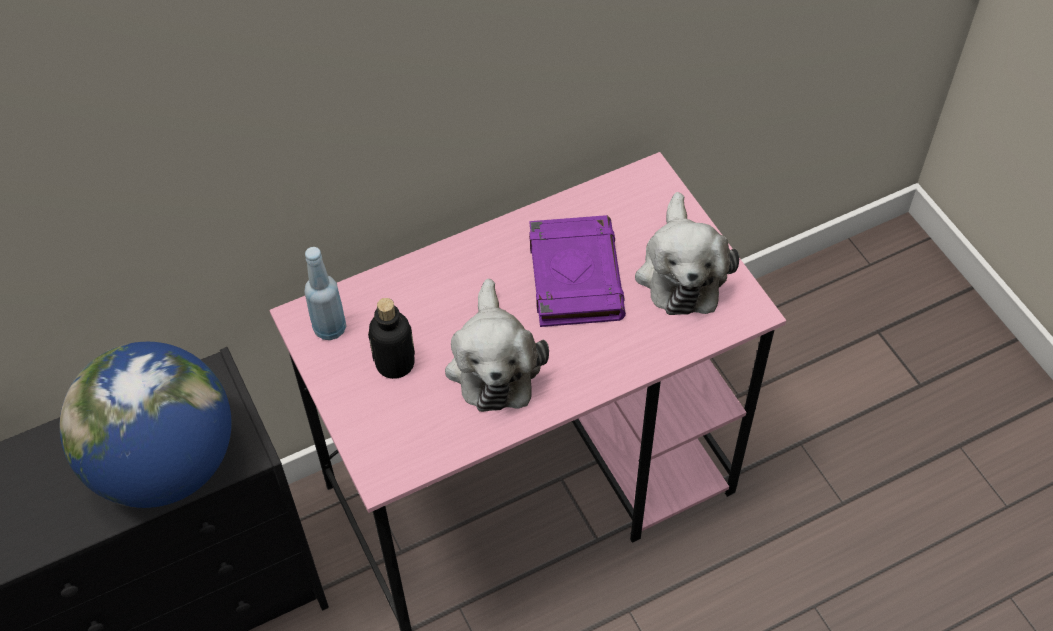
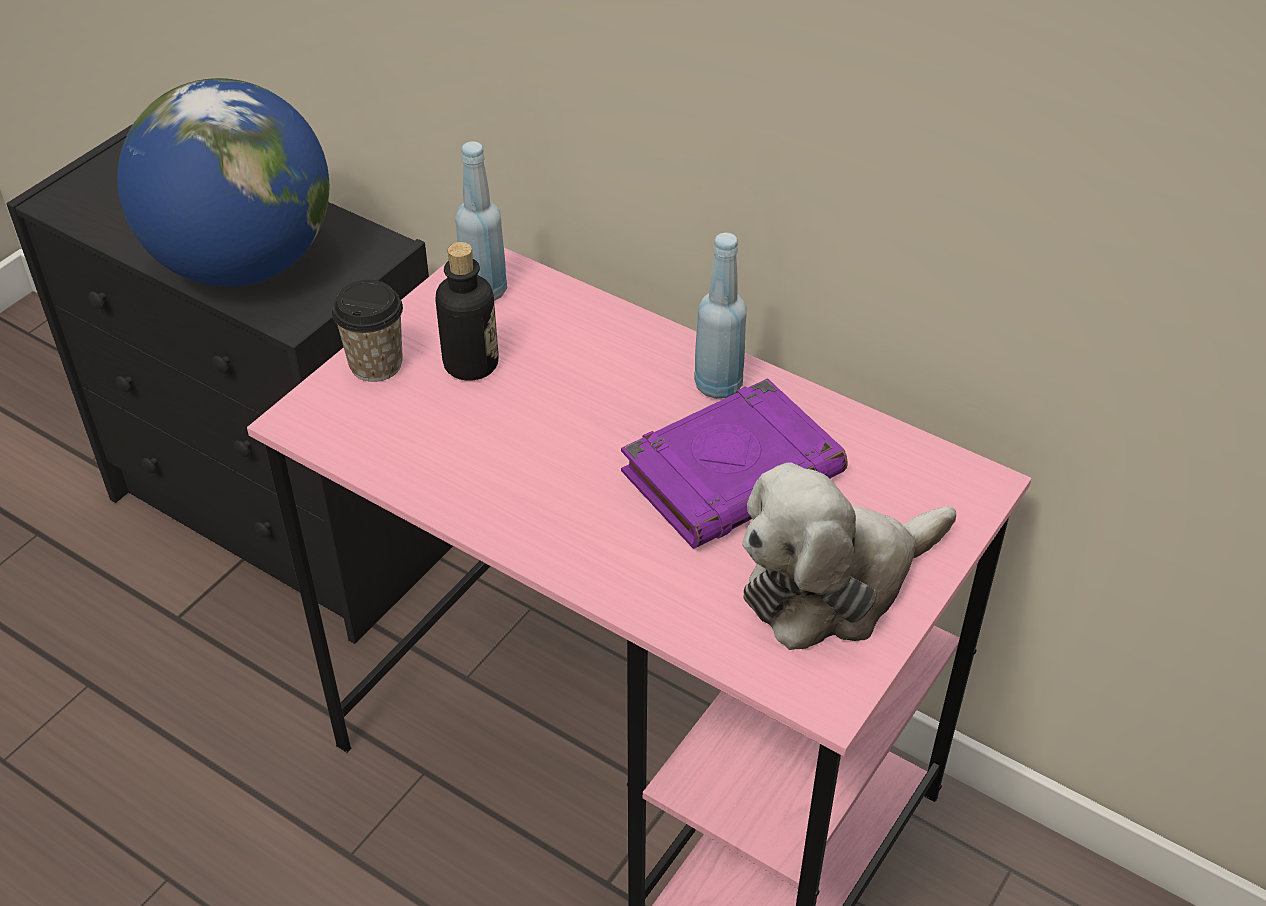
camera: 60 degrees right, 10 degrees down
plush toy [445,279,549,412] -> none
none -> cup [332,280,403,382]
none -> blue bottle [694,232,747,399]

